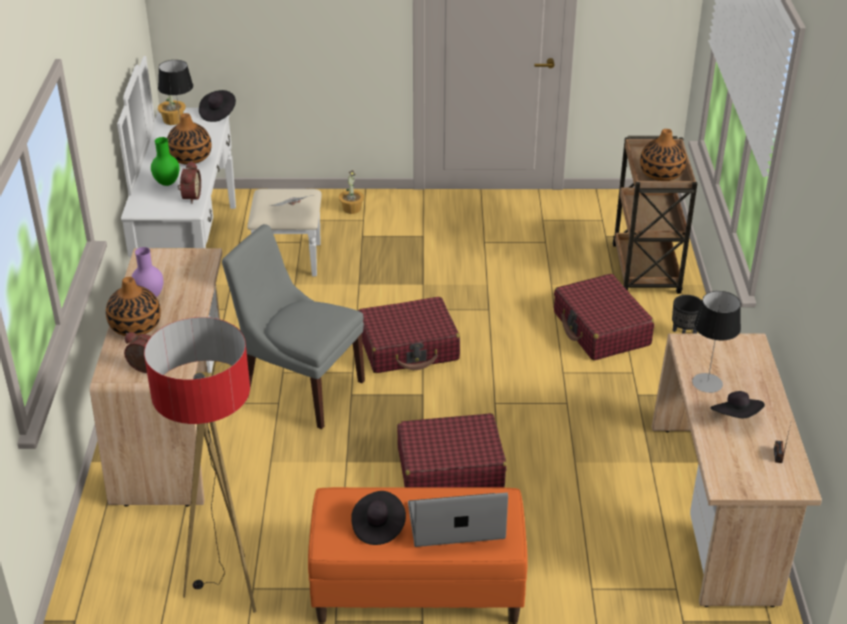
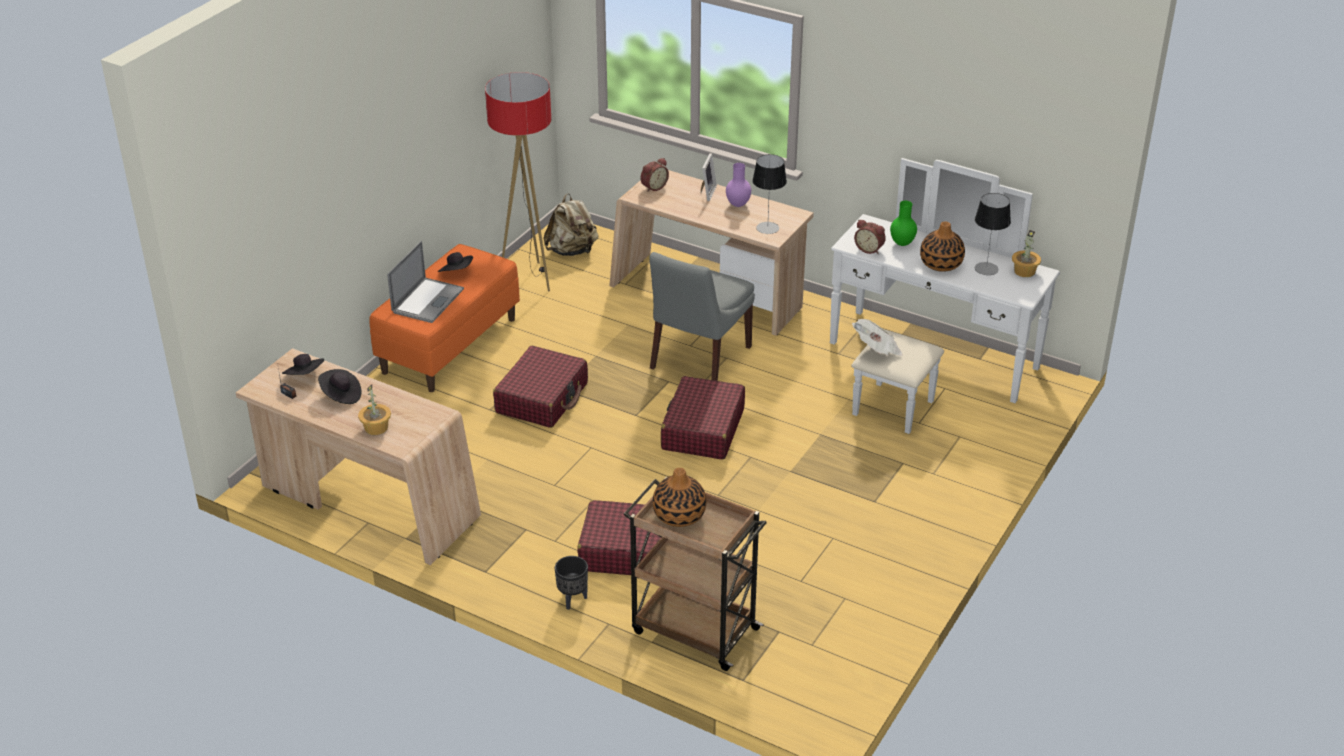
camera: 120 degrees right, 0 degrees up
vase [106,277,161,336] -> picture frame [701,153,717,201]
black hat [199,90,236,122] -> black hat moved to [282,354,324,375]
grey chair [222,224,365,429] -> grey chair turned 150 degrees clockwise [649,252,755,381]
potted plant [339,170,364,214] -> potted plant moved to [358,384,391,435]
table lamp [692,291,741,393] -> table lamp moved to [752,154,787,234]
none -> beige backpack [544,193,599,256]

